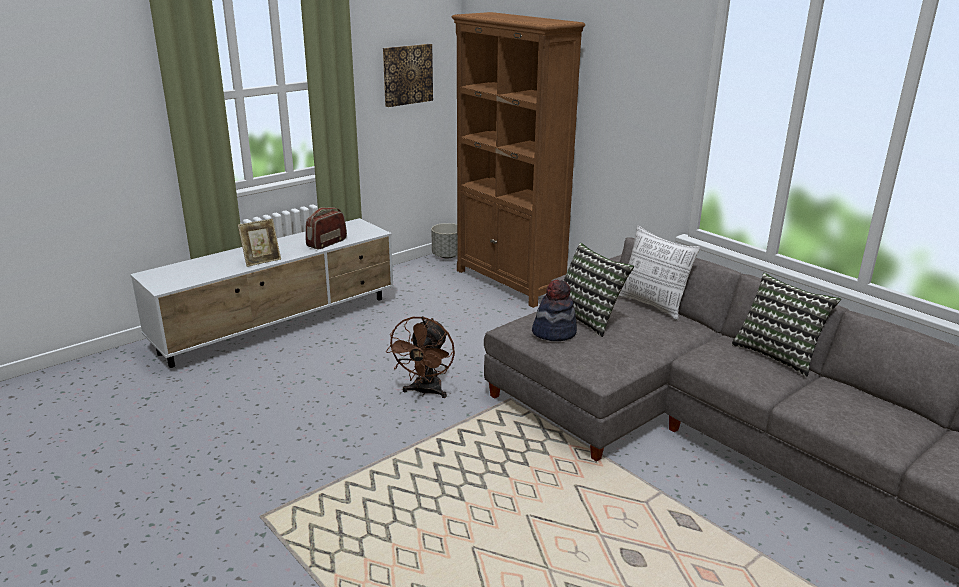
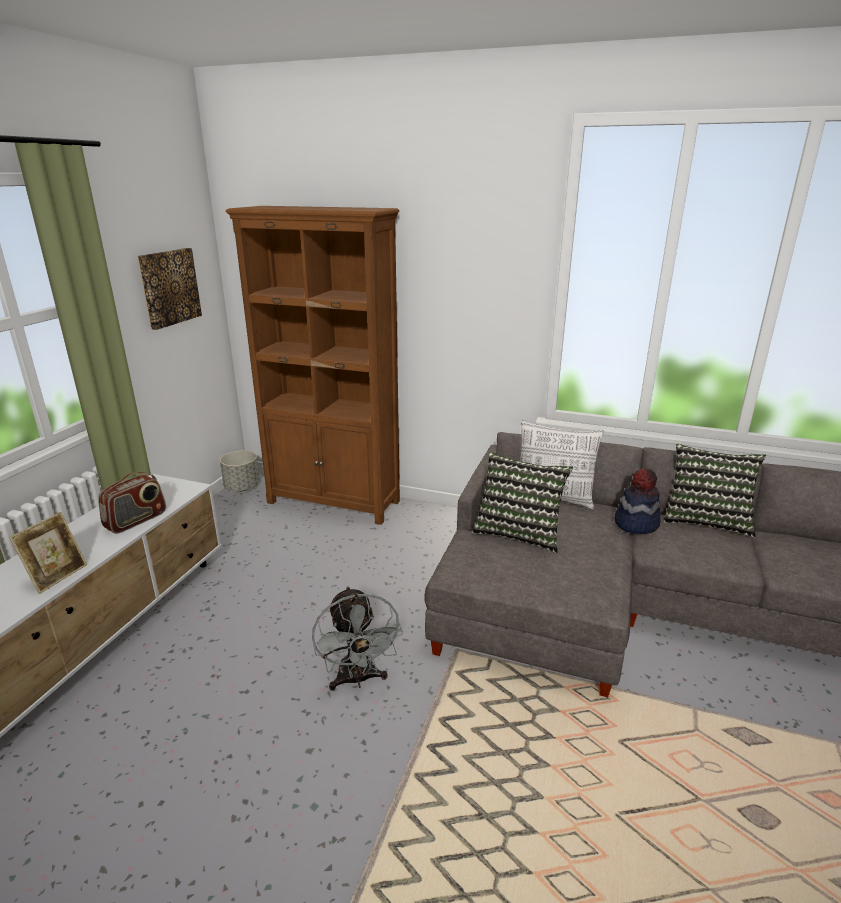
camera: 30 degrees left, 0 degrees up
radio [306,207,347,250] -> radio turned 150 degrees counterclockwise [98,472,166,534]
brown fan [386,316,455,398] -> grey fan [312,586,403,691]
hat [532,280,577,341] -> hat moved to [615,469,661,534]

